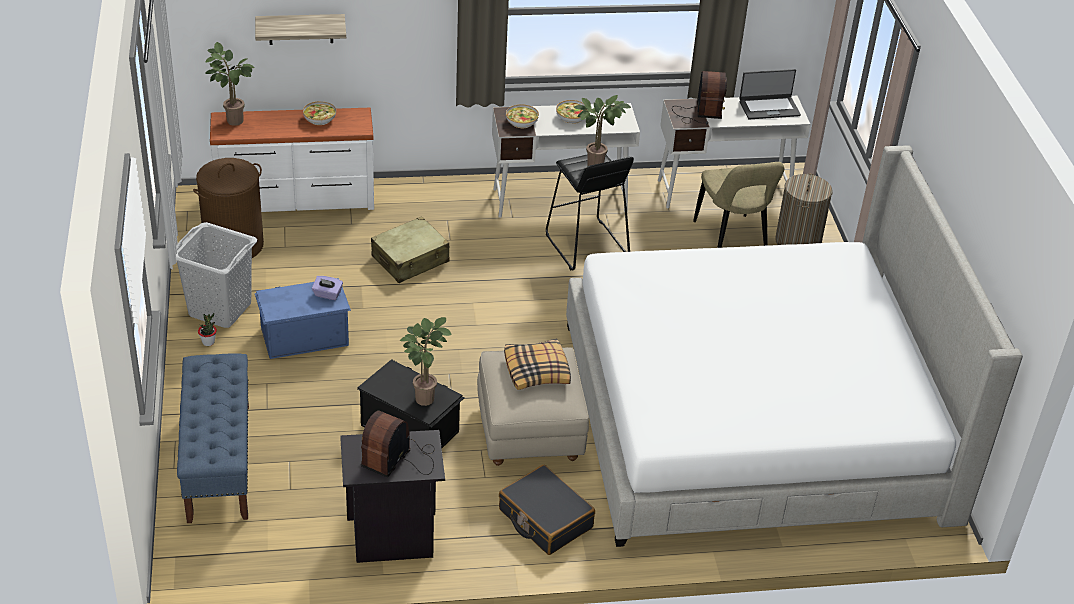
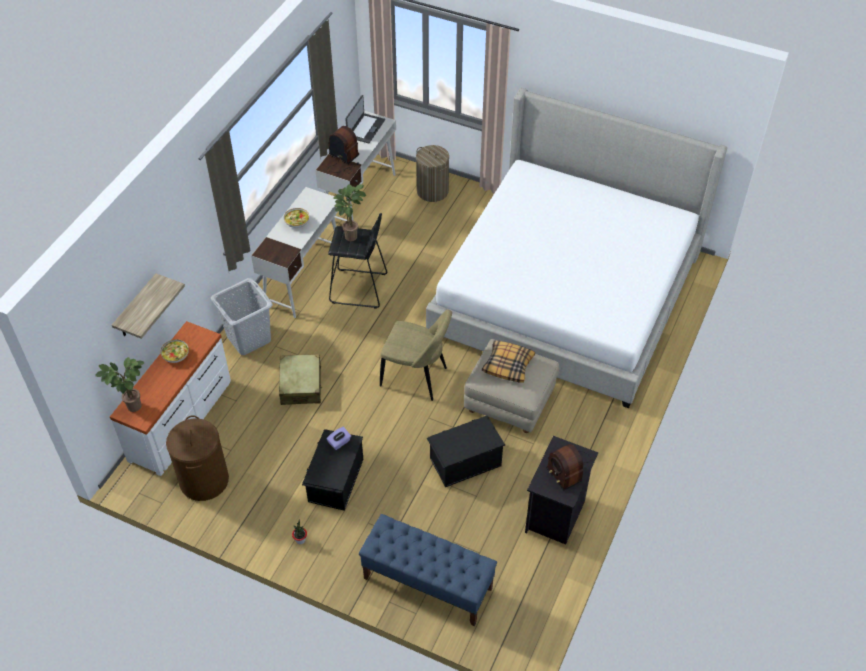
camera: 55 degrees left, 10 degrees up
grey laundry basket [176,222,257,328] -> grey laundry basket moved to [211,278,273,355]
blue storage box [255,278,351,359] -> black storage box [302,429,363,511]
potted plant [400,317,452,406] -> none
black suitcase [499,465,595,555] -> none
bowl [506,104,539,128] -> none
beige chair [693,162,784,248] -> beige chair moved to [380,310,452,401]

